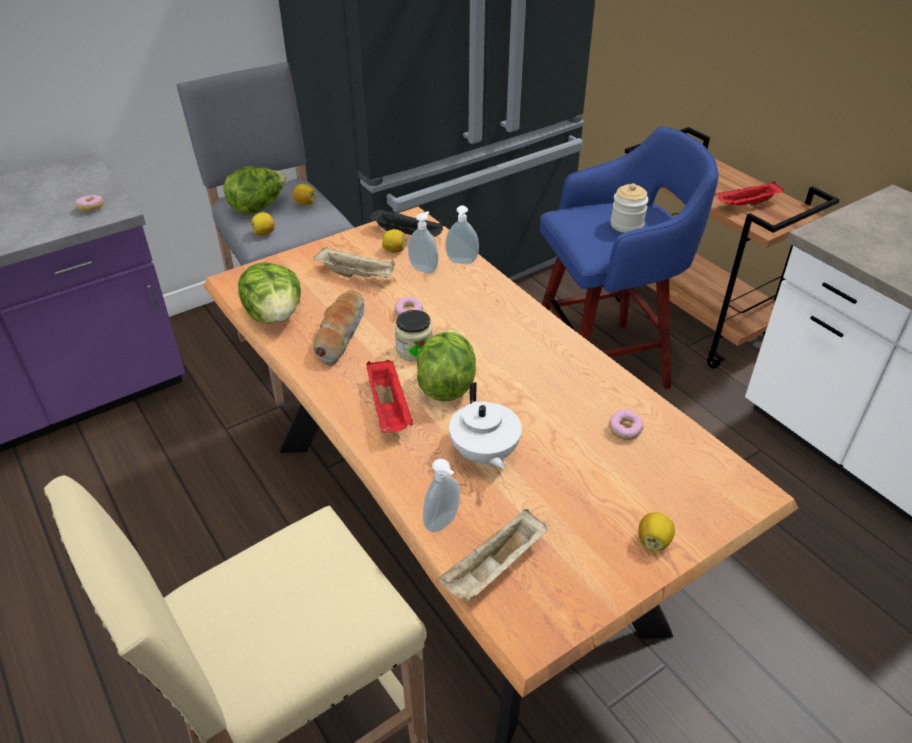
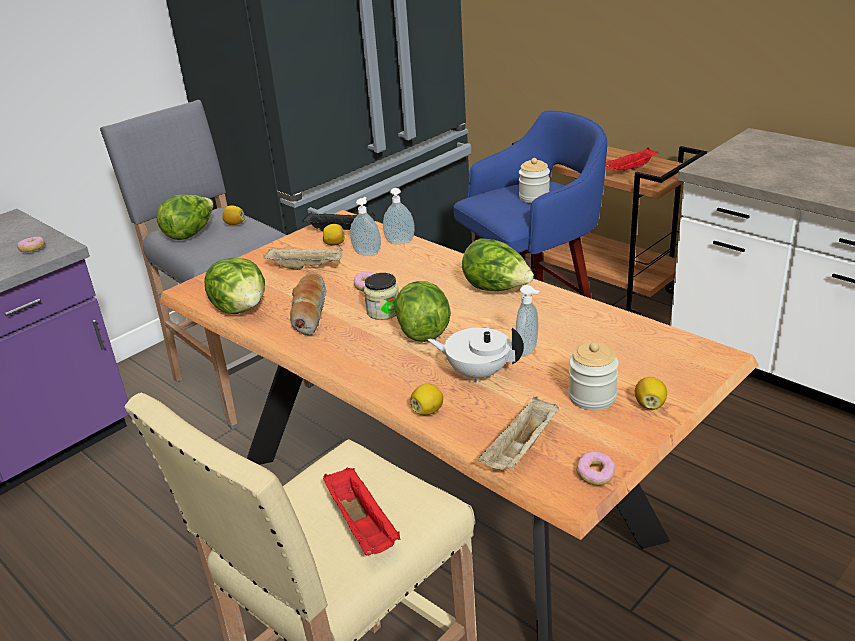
camera: 10 degrees left, 10 degrees down
lemon [251,212,275,235] -> lemon moved to [410,383,443,415]
red tray [366,360,413,433] -> red tray moved to [323,467,400,556]
soap dispenser [423,459,460,533] -> soap dispenser moved to [516,285,540,357]
white teapot [449,382,522,468] -> white teapot turned 135 degrees clockwise [428,327,524,383]
donut [609,410,644,440] -> donut moved to [576,451,615,486]
none -> lettuce [462,238,534,291]
none -> jar [568,342,619,410]

